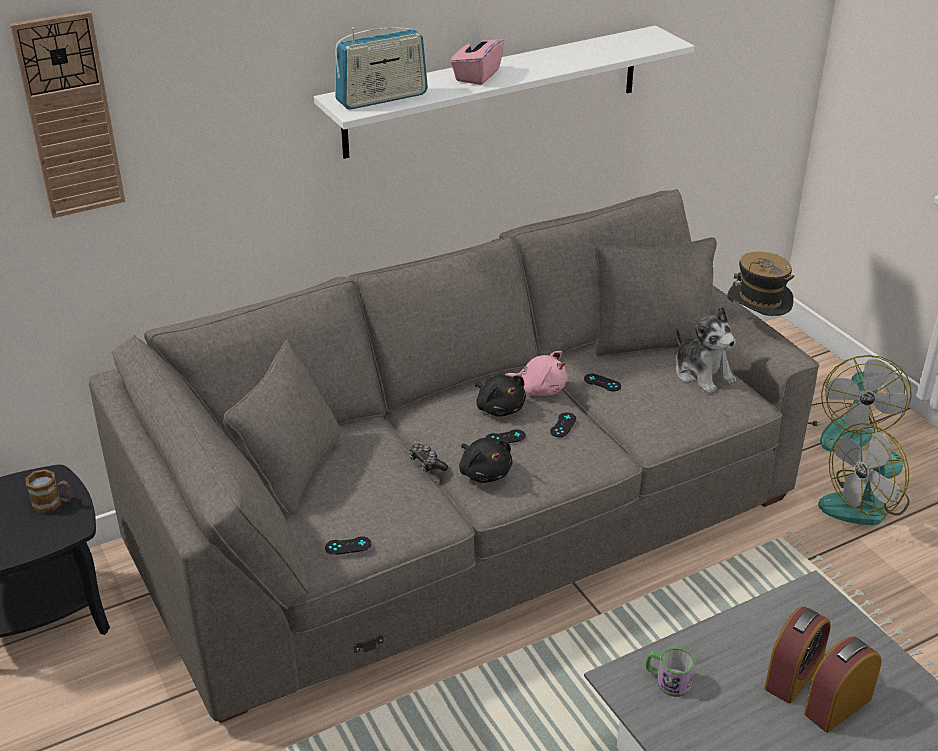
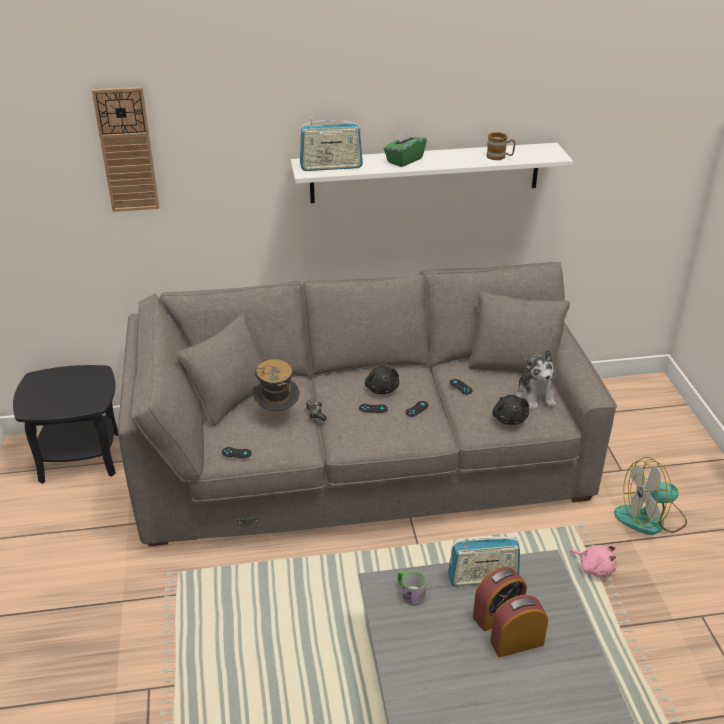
camera: 20 degrees right, 0 degrees up
mug [26,469,72,514] -> mug moved to [487,132,516,160]
pink tissue box [450,27,504,85] -> green tissue box [384,128,427,167]
black plush toy [459,438,512,483] -> black plush toy moved to [492,395,529,425]
pink plush toy [505,351,567,396] -> pink plush toy moved to [570,545,617,577]
hat [725,251,795,316] -> hat moved to [252,359,299,411]
fan [808,355,912,452] -> none
none -> radio [448,536,520,586]

